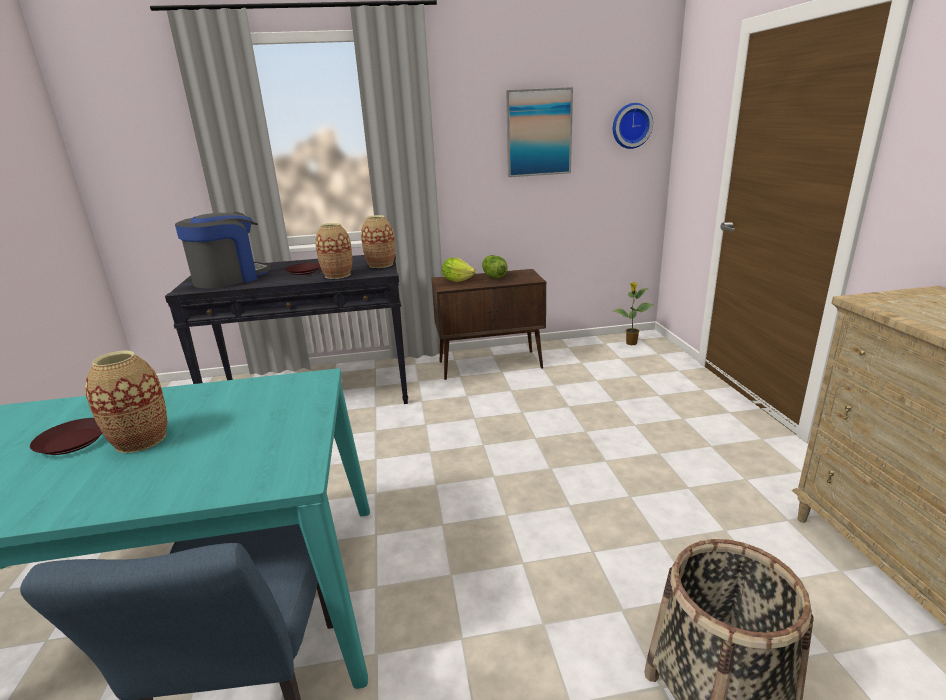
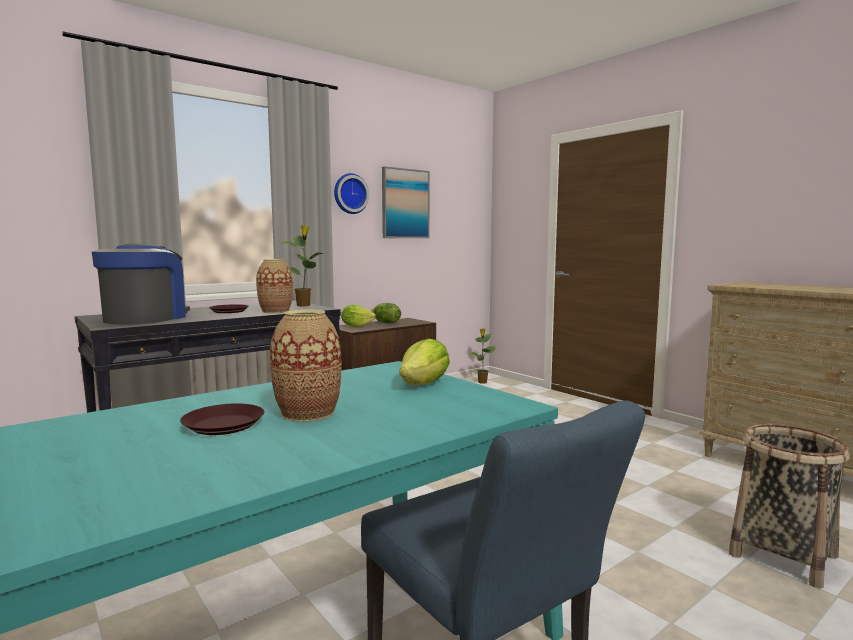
camera: 30 degrees left, 15 degrees down
vase [361,215,395,268] -> potted plant [280,225,324,306]
wall clock [613,103,653,149] -> wall clock moved to [334,173,369,214]
none -> lettuce [399,339,450,385]

